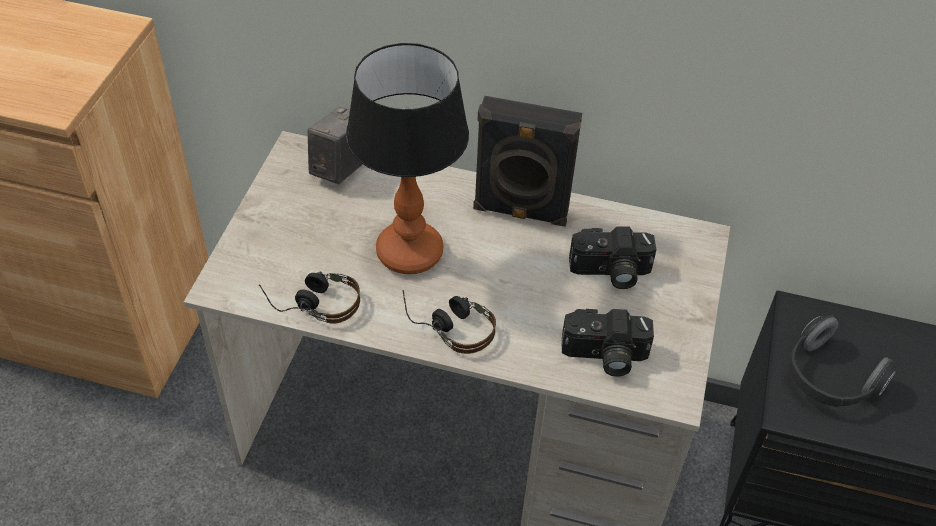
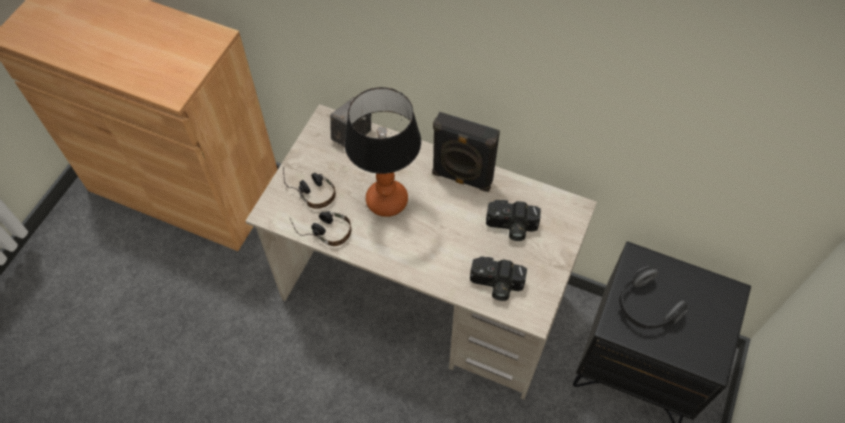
camera: 10 degrees right, 10 degrees up
headphones [402,290,496,354] -> headphones moved to [283,167,336,209]

